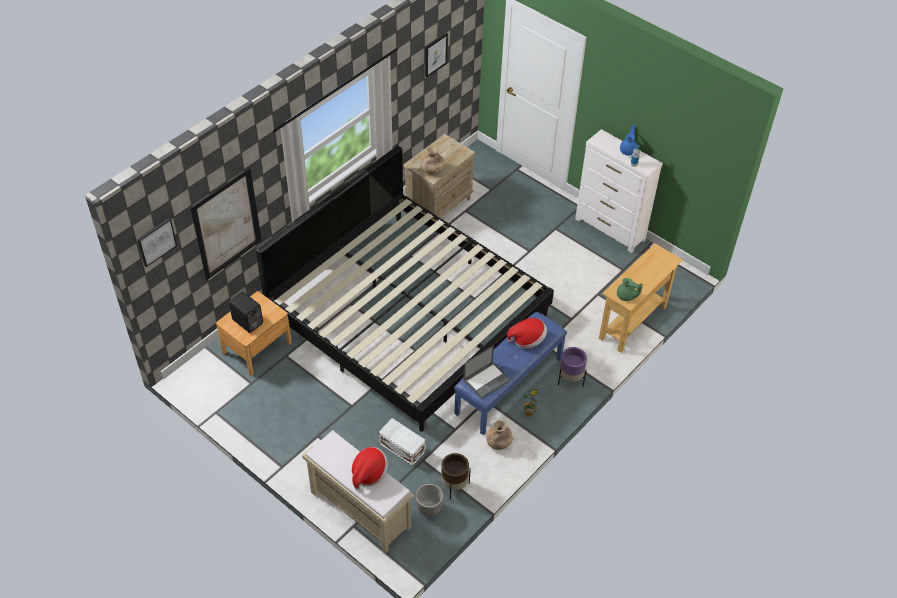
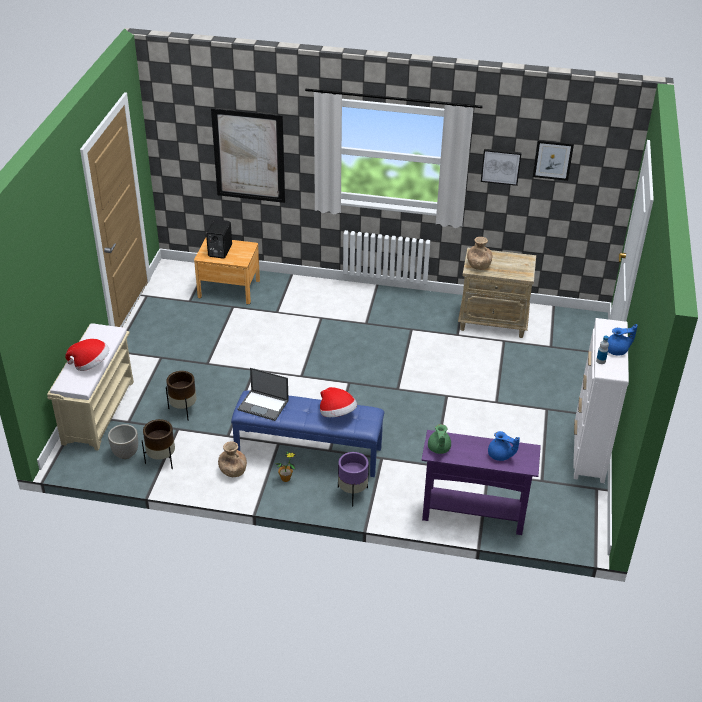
camera: 60 degrees right, 10 degrees down
picture [137,218,177,267] -> picture moved to [481,149,522,186]
bed [255,146,554,432] -> none
white storage box [379,418,426,466] -> brown planter [166,371,196,421]
beige console table [599,243,683,353] -> purple console table [421,430,541,535]
none -> blue teapot [488,431,520,461]

